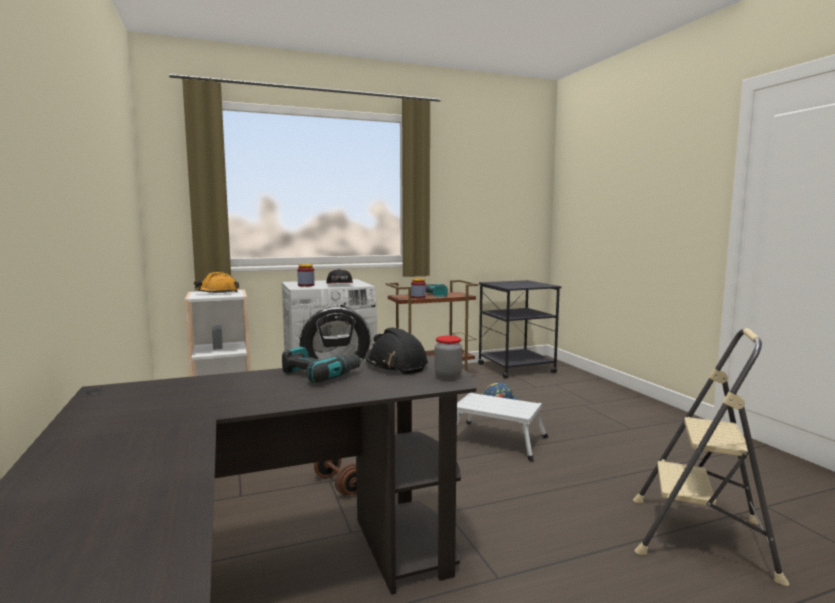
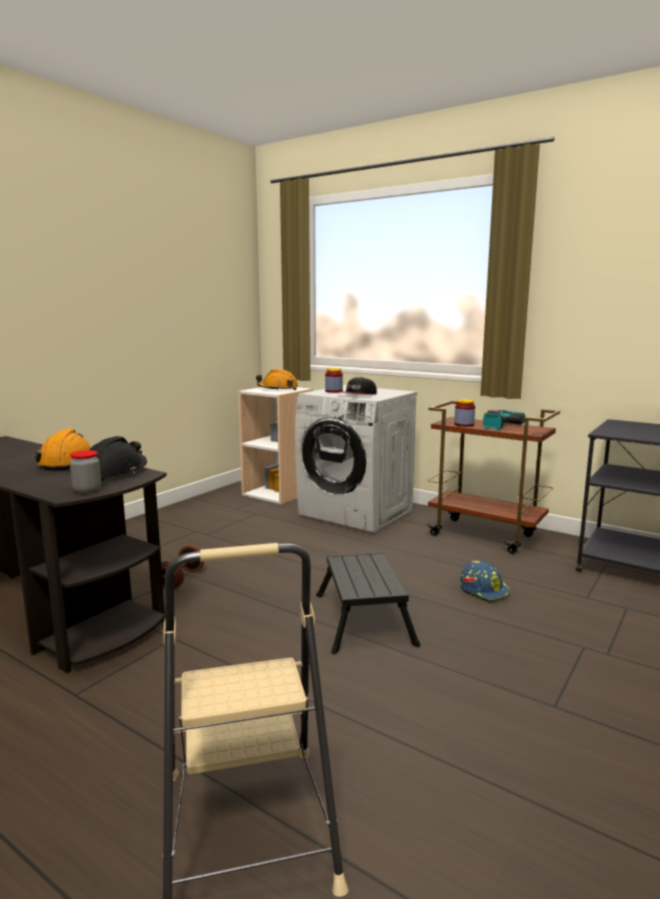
camera: 55 degrees right, 5 degrees up
power drill [282,347,363,383] -> orange hard hat [35,429,91,471]
white step ladder [457,393,549,462] -> black step ladder [316,552,421,655]

